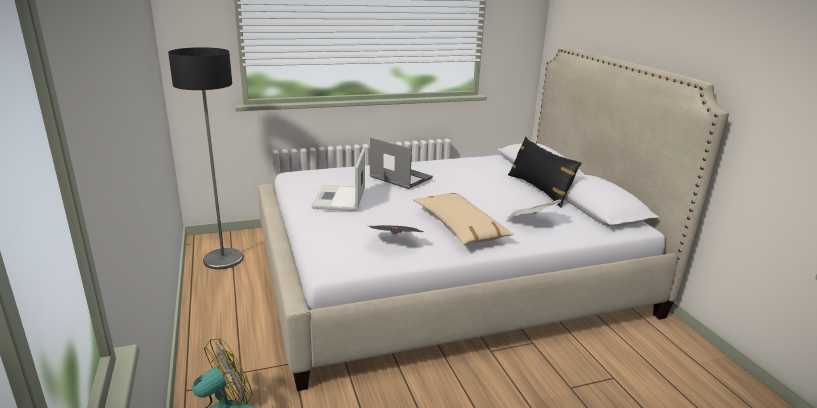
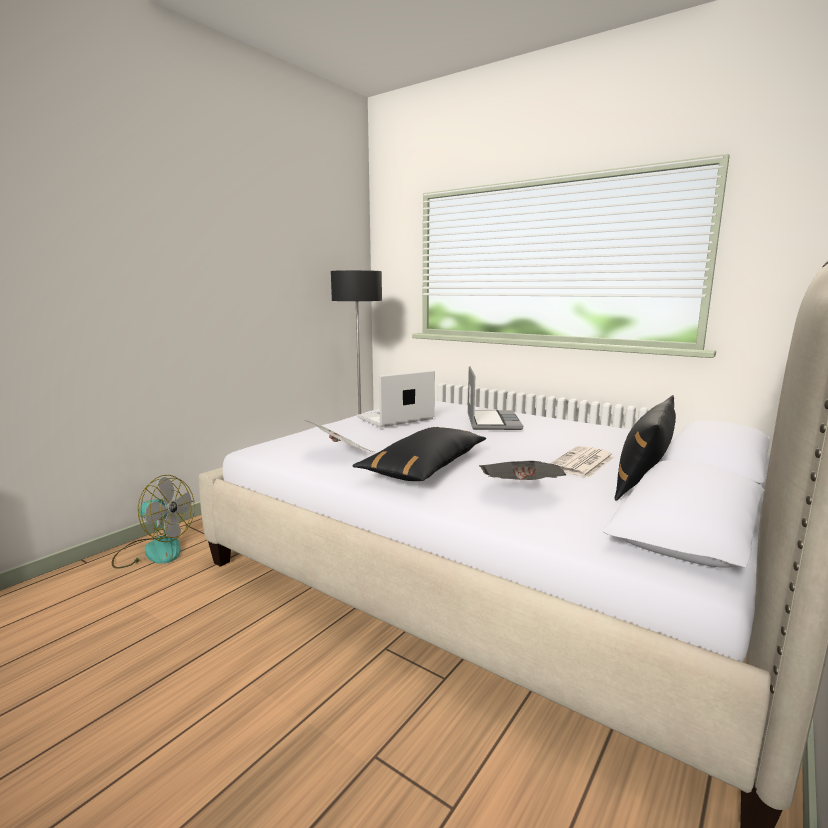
camera: 55 degrees right, 10 degrees down
beige pillow [414,193,514,245] -> black pillow [353,427,486,481]
none -> newspaper [550,446,614,478]

